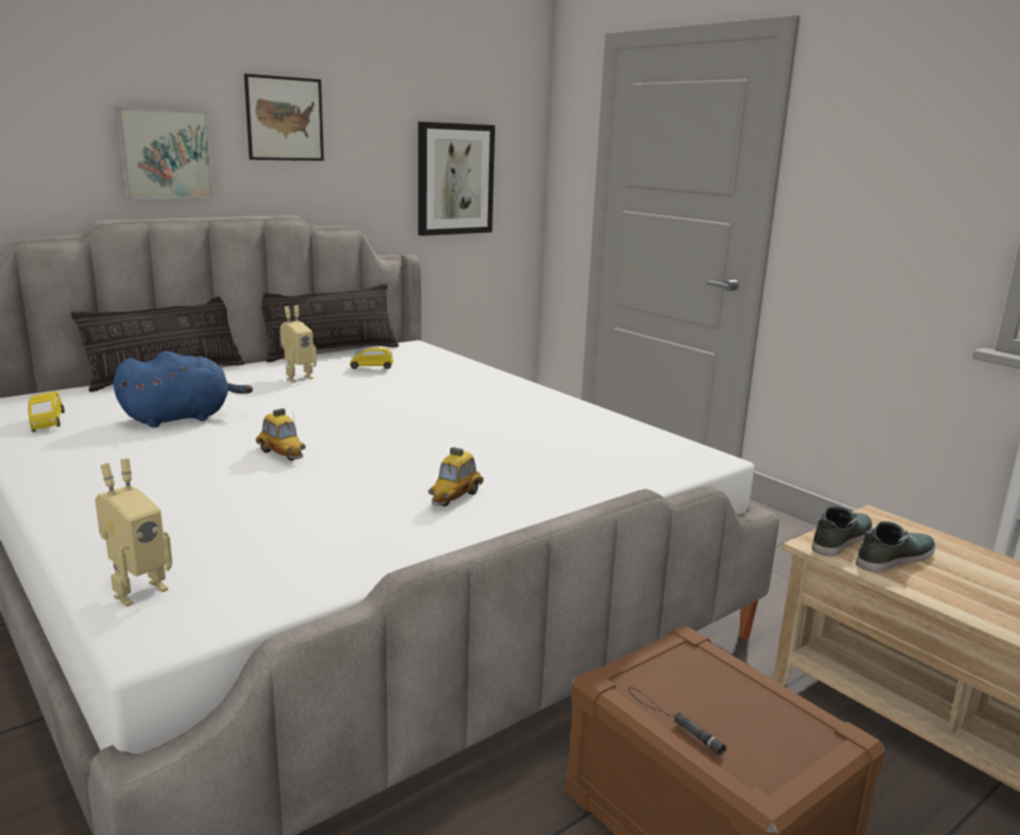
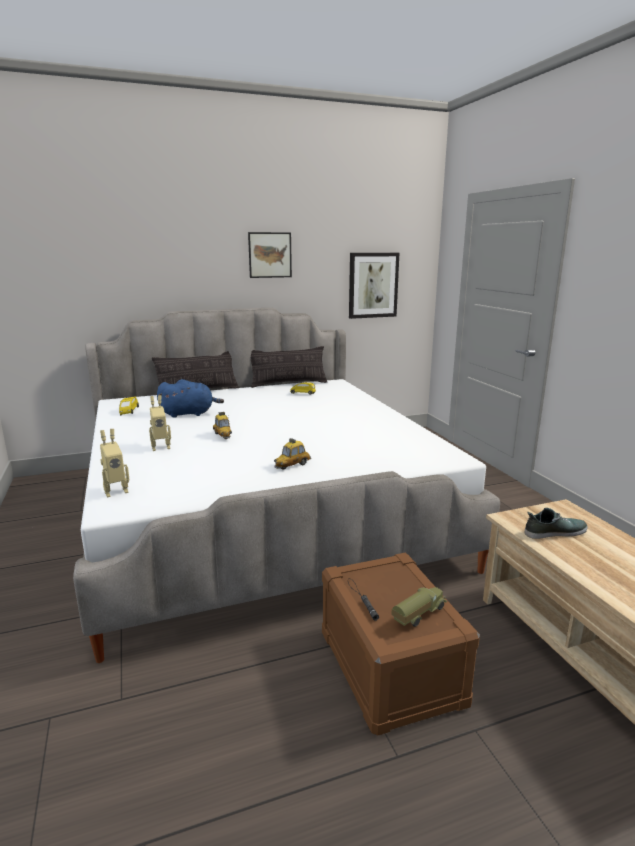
camera: 20 degrees right, 0 degrees up
picture [114,107,214,199] -> none
toy robot [280,305,317,382] -> toy robot moved to [149,395,171,451]
shoe [812,506,873,557] -> none
none -> toy truck [391,587,447,627]

